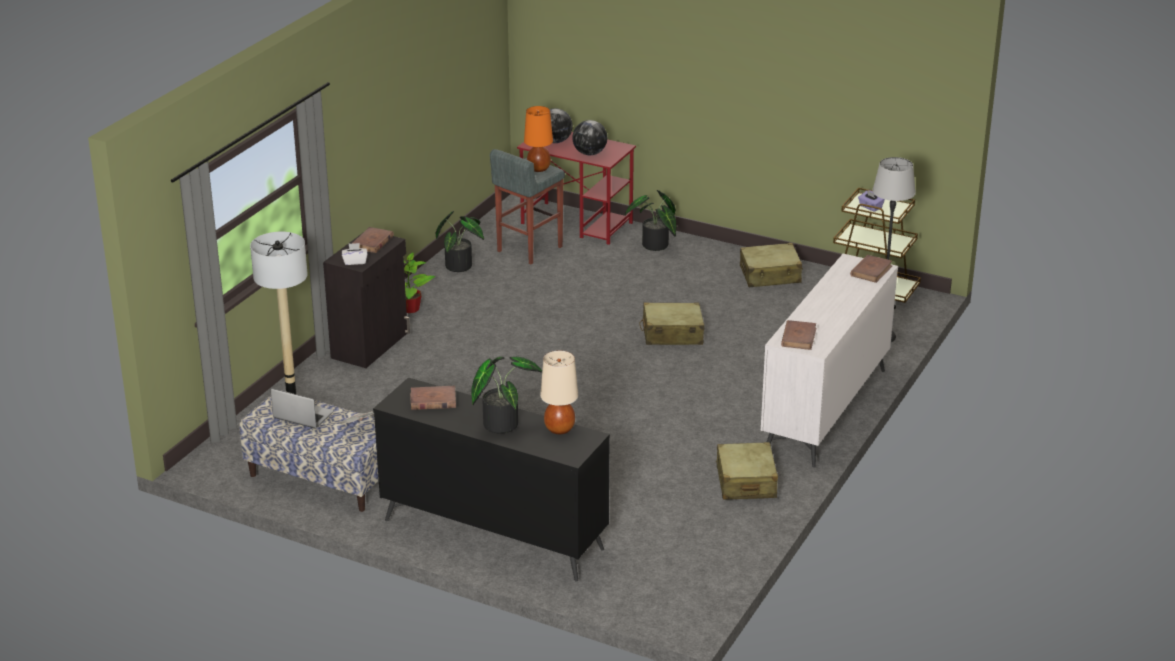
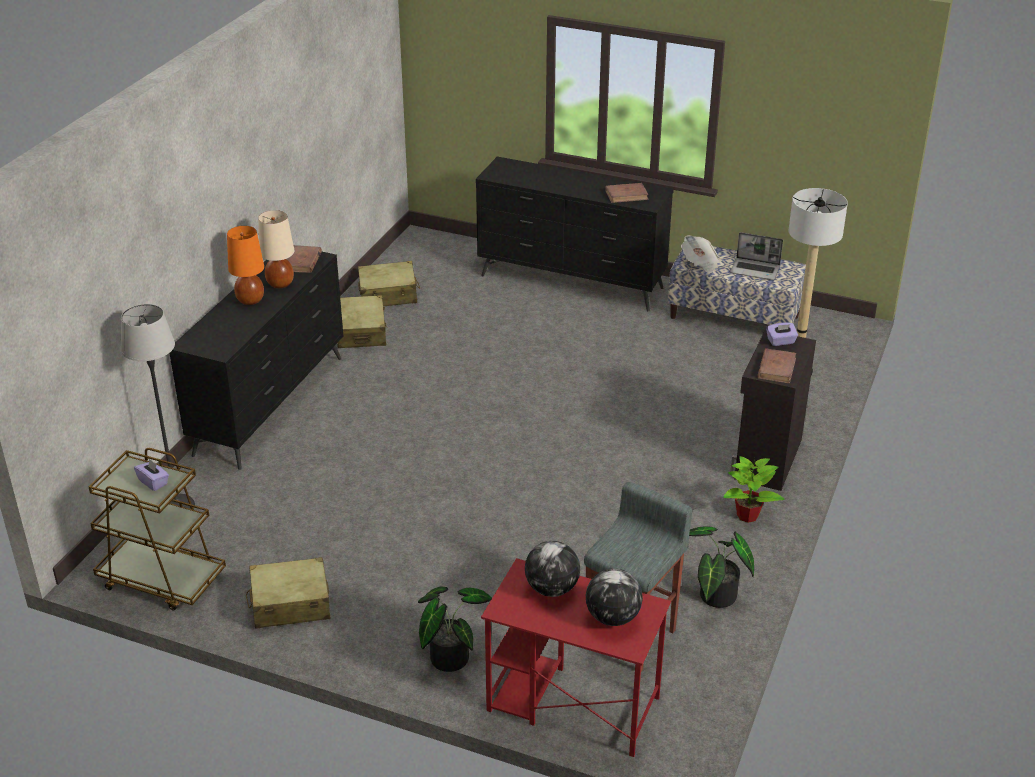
camera: 175 degrees right, 5 degrees up
white tissue box [342,243,367,265] -> purple tissue box [766,322,798,346]
potted plant [471,357,542,434] -> none
orange table lamp [524,106,553,172] -> orange table lamp moved to [227,226,264,305]
beige table lamp [540,351,578,434] -> beige table lamp moved to [258,210,294,288]
beige suitcase [639,302,704,345] -> beige suitcase moved to [358,261,420,306]
white dresser [761,254,898,467] -> black dresser [170,252,343,470]
brown book [850,255,893,283] -> none

